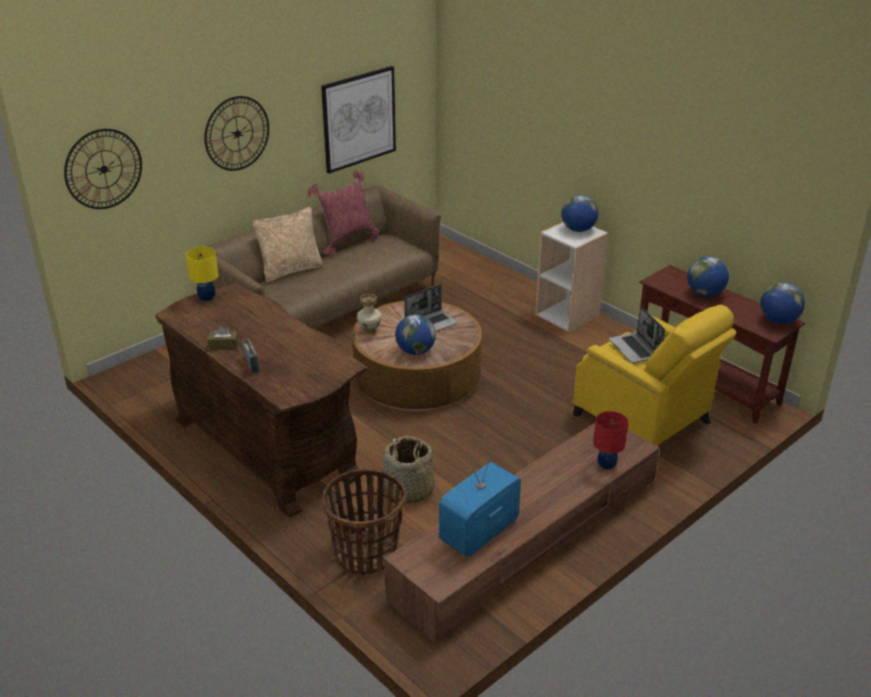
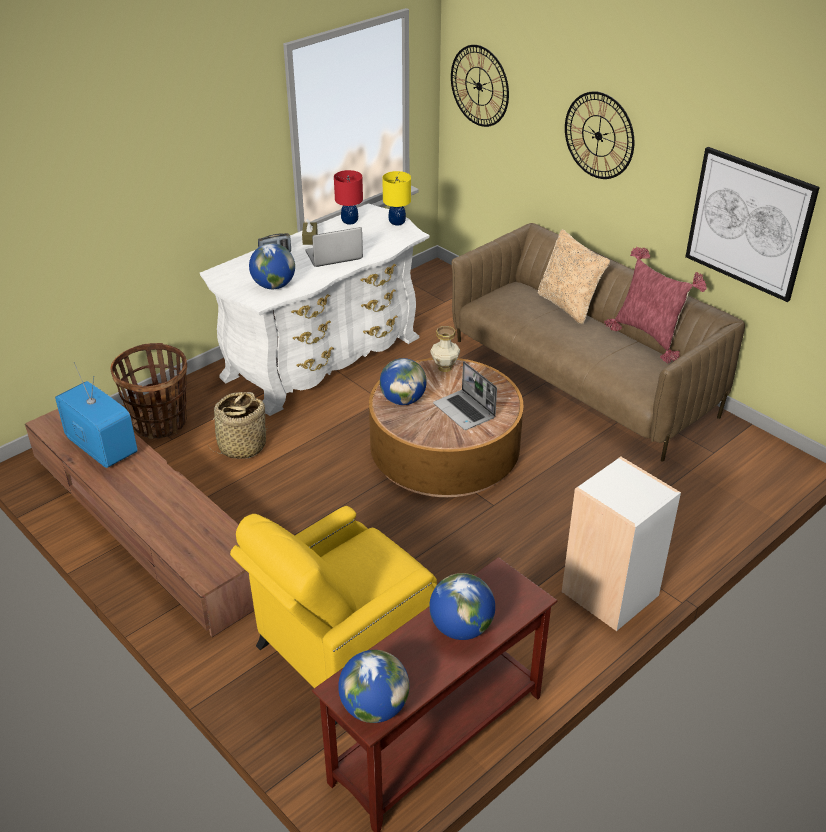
camera: 90 degrees right, 5 degrees up
brown dresser [155,283,368,517] -> white dresser [200,203,430,416]
globe [562,195,598,232] -> globe moved to [249,243,295,289]
red table lamp [593,411,628,469] -> red table lamp moved to [334,170,363,225]
laptop [609,306,665,363] -> laptop moved to [305,227,363,267]

